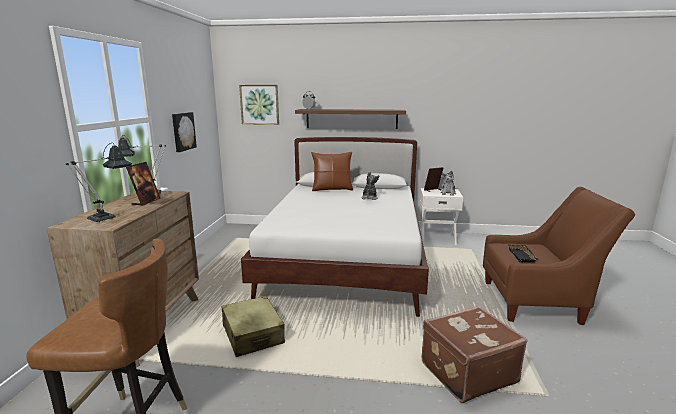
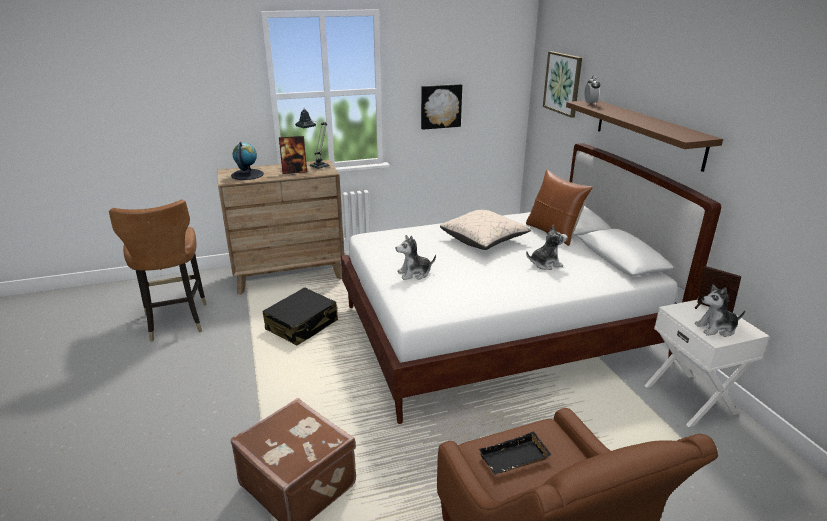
camera: 65 degrees right, 10 degrees up
table lamp [66,143,132,222] -> globe [231,142,264,180]
beige suitcase [221,296,285,357] -> black suitcase [263,287,338,346]
none -> plush toy [396,235,436,280]
none -> beige pillow [440,210,531,250]

